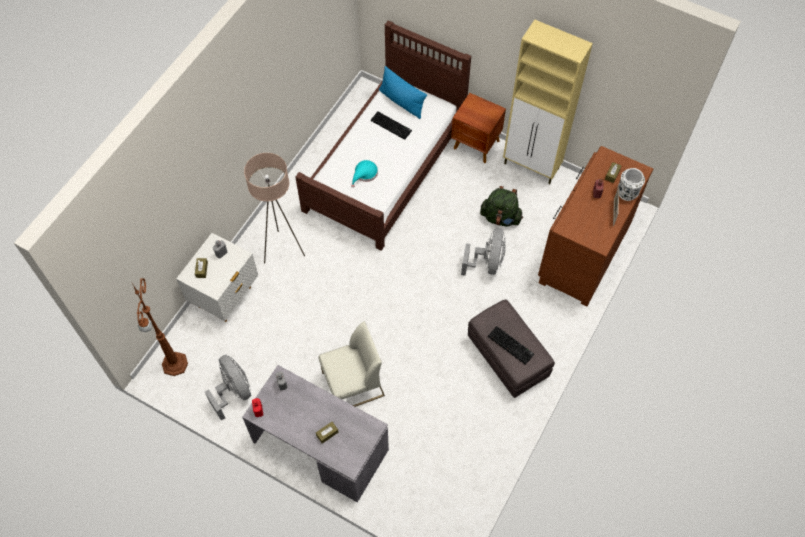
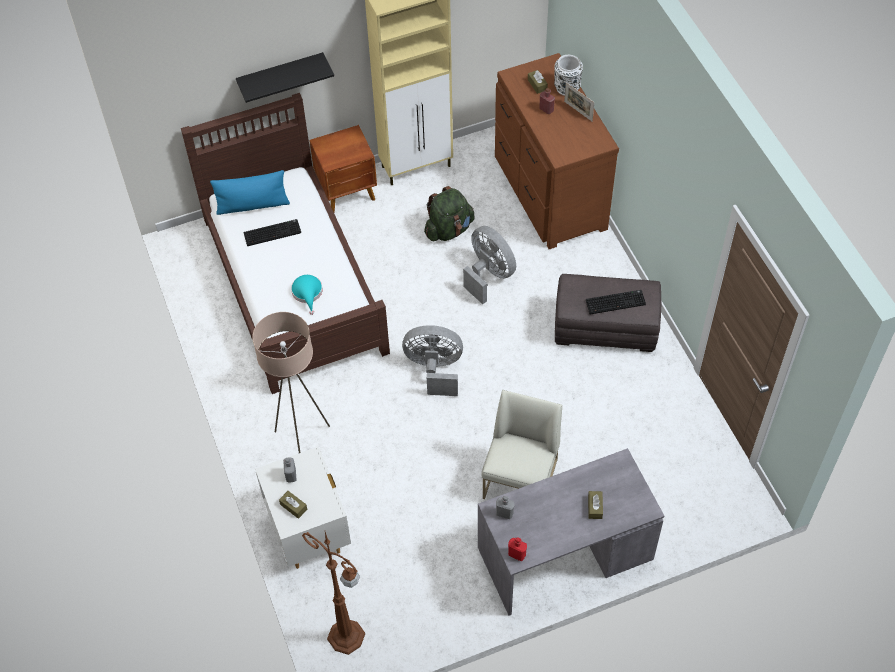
camera: 50 degrees left, 5 degrees down
grey fan [205,354,251,421] -> grey fan moved to [402,325,463,396]
none -> black shelf [236,52,334,103]

